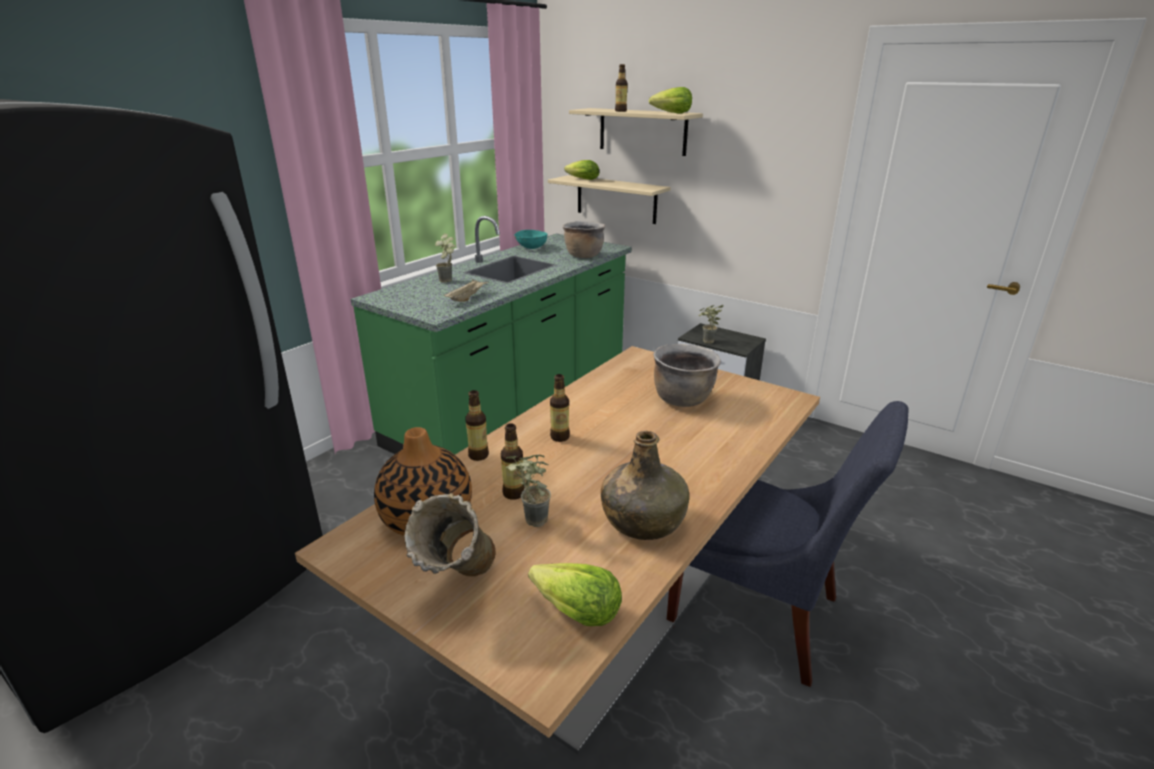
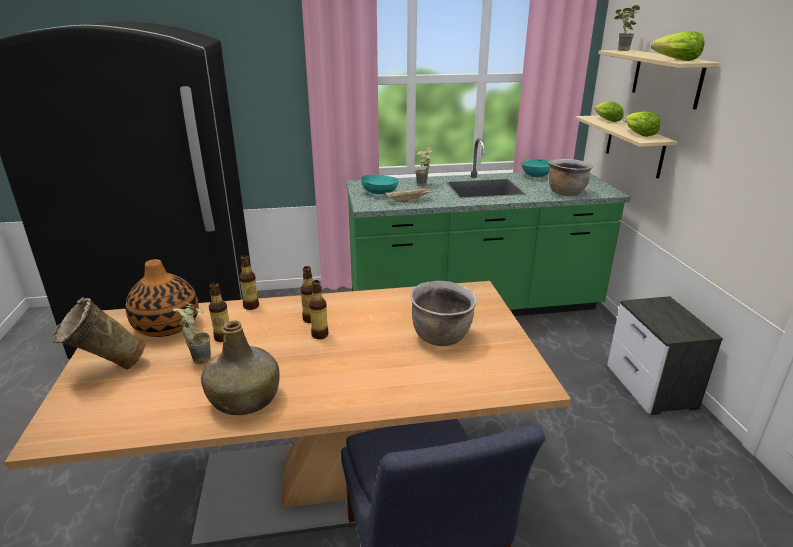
camera: 45 degrees right, 0 degrees up
lettuce [528,563,622,626] -> lettuce moved to [625,111,660,137]
bottle [615,64,628,112] -> bottle moved to [309,280,329,339]
potted plant [699,305,724,344] -> potted plant moved to [614,5,640,51]
none -> turquoise bowl [361,175,399,194]

